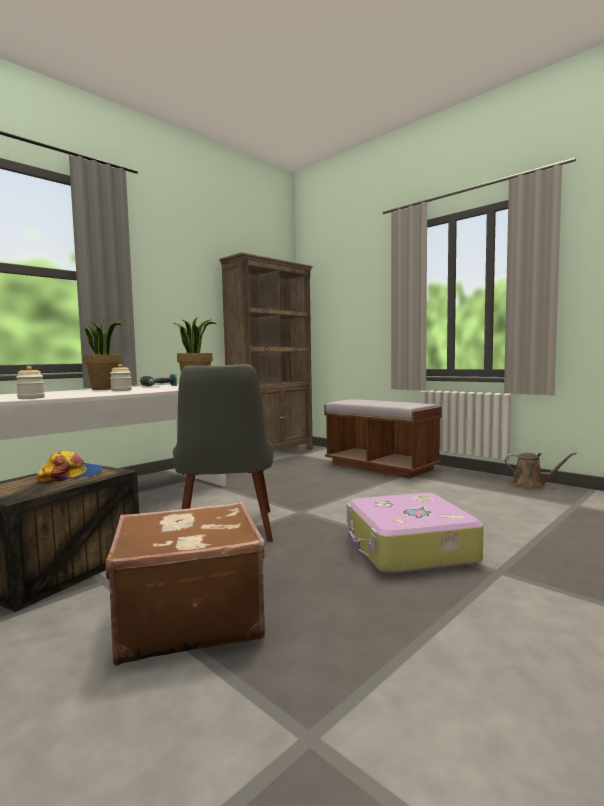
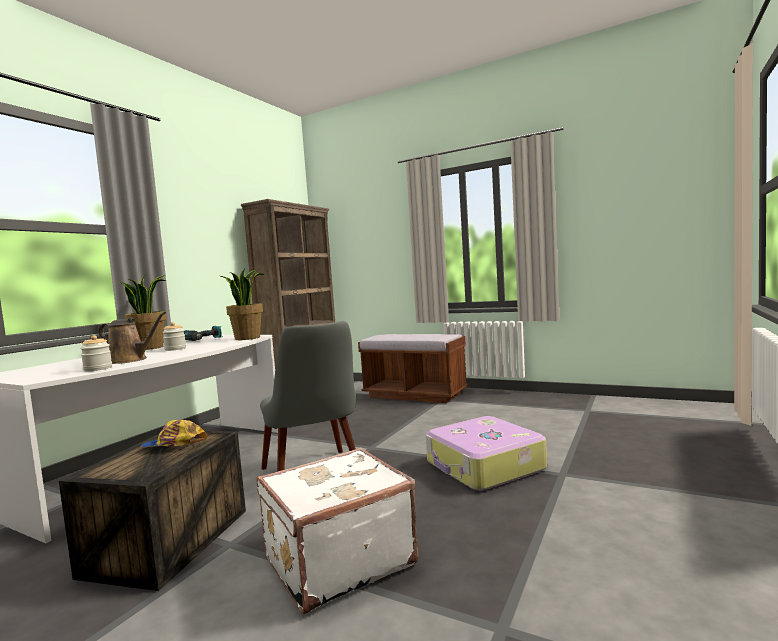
camera: 15 degrees left, 0 degrees up
cap [37,451,102,482] -> cap turned 135 degrees counterclockwise [141,420,207,447]
brown suitcase [106,502,265,666] -> white suitcase [257,447,418,614]
brown watering can [505,452,577,489] -> brown watering can moved to [98,312,166,364]

